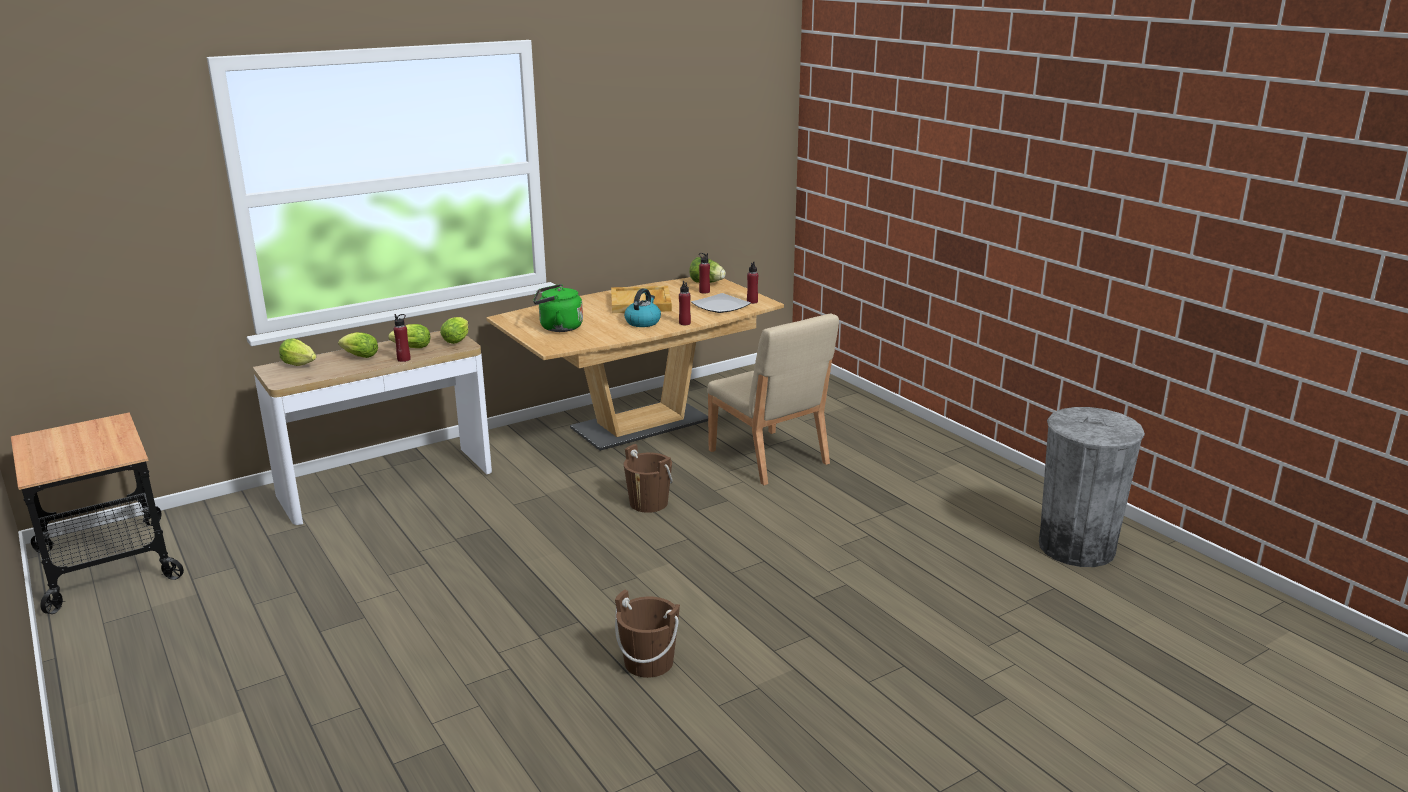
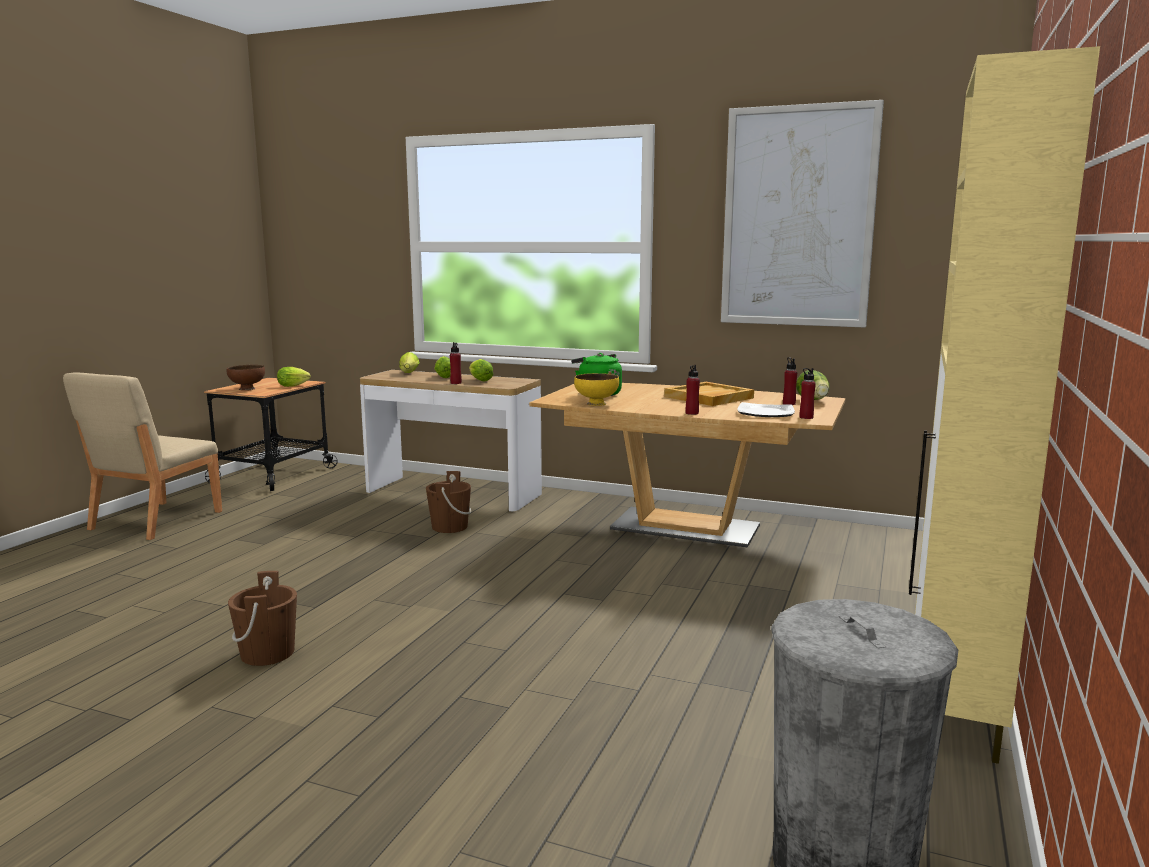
camera: 55 degrees right, 10 degrees down
lettuce [440,317,468,344] -> lettuce moved to [277,367,311,387]
kettle [624,289,661,327] -> none
brown bucket [624,444,673,513] -> brown bucket moved to [426,471,471,533]
beige chair [707,314,839,485] -> beige chair moved to [63,372,222,540]
none -> brown bowl [226,365,265,390]
none -> yellow bowl [574,373,619,406]
none -> picture [721,100,884,327]
none -> beige cabinet [909,46,1100,764]

